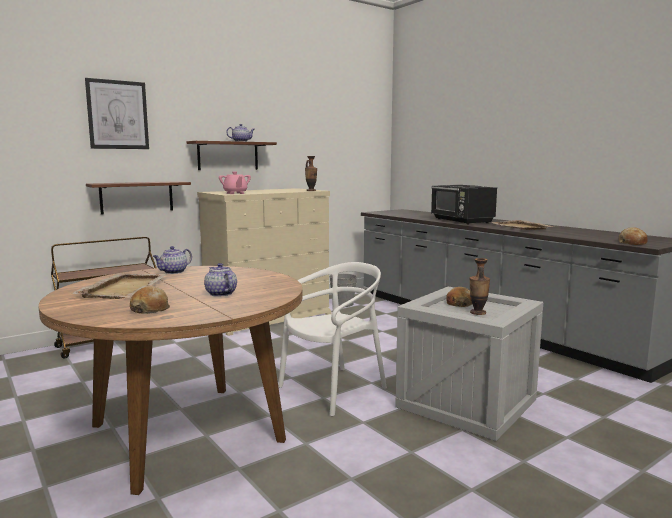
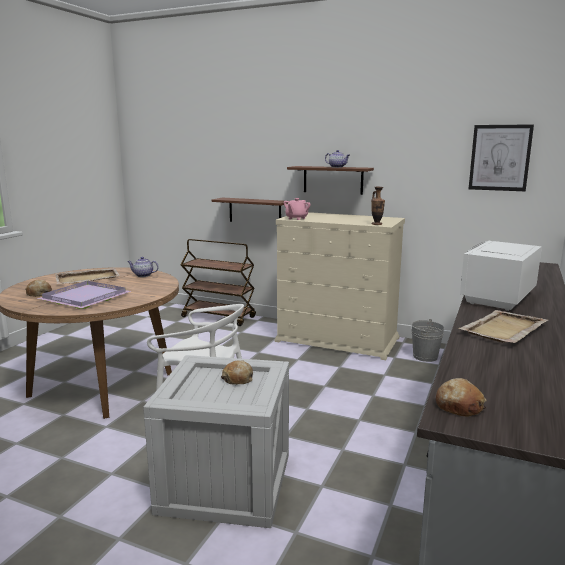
camera: 60 degrees right, 5 degrees up
picture [85,78,149,149] -> picture moved to [469,124,534,191]
teapot [204,263,237,297] -> purple tray [36,281,131,309]
black microwave [431,185,497,224] -> white microwave [460,241,542,311]
vase [470,258,490,315] -> none

